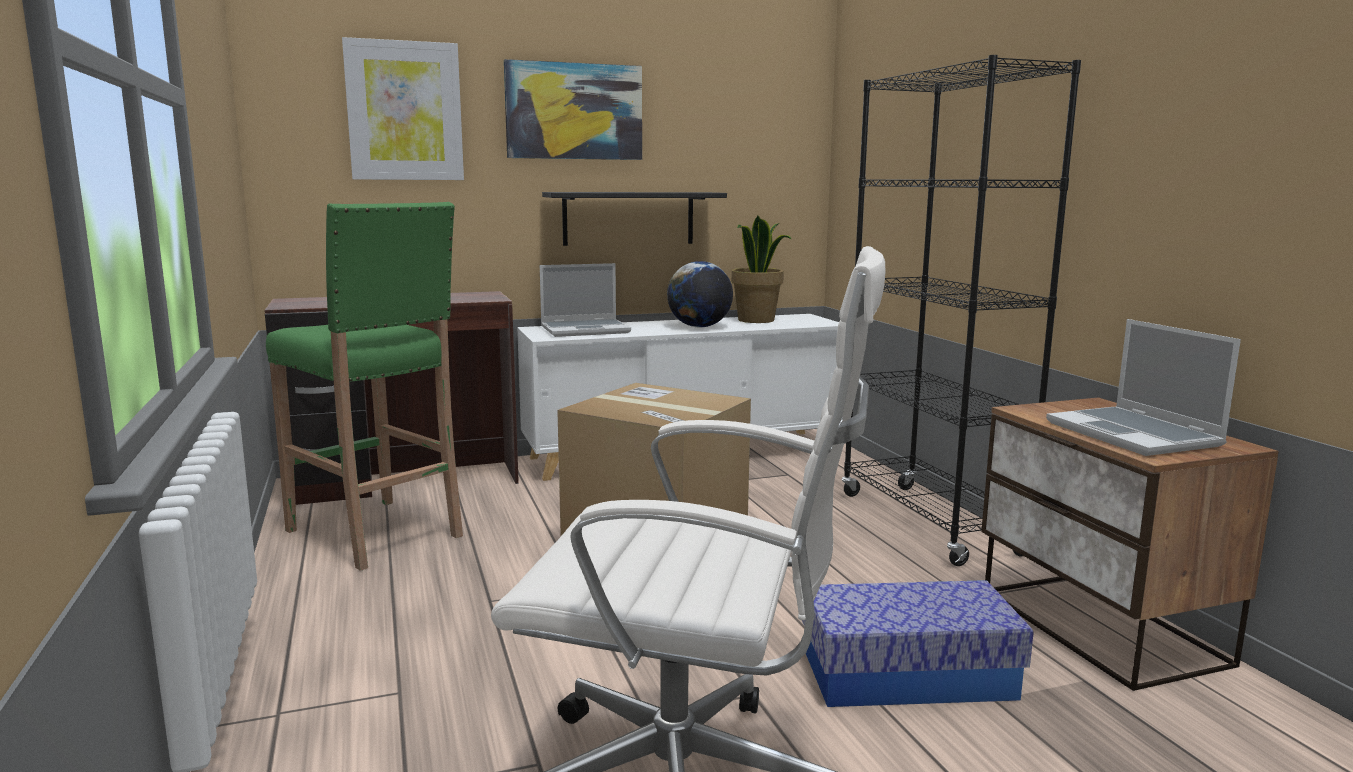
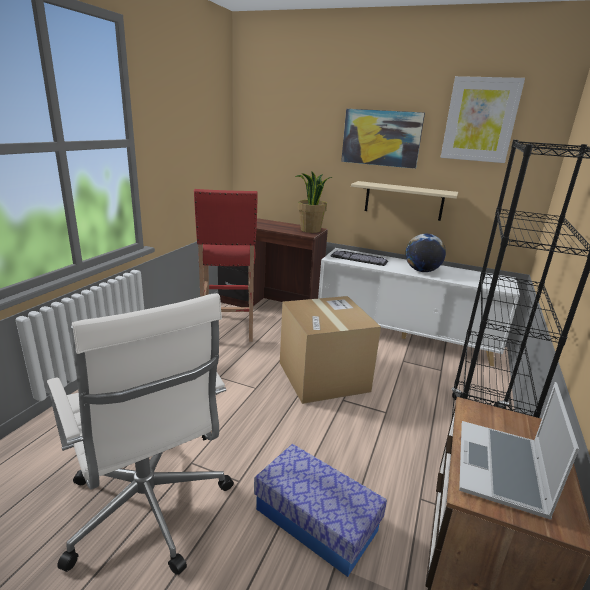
camera: 40 degrees right, 10 degrees up
green stool [266,202,463,571] -> red stool [194,189,258,342]
picture [342,37,464,180] -> picture moved to [440,76,525,163]
laptop [540,263,631,337] -> keyboard [330,251,388,266]
black shelf [542,192,727,246] -> beige shelf [351,181,458,221]
potted plant [731,216,791,323] -> potted plant moved to [295,172,332,233]

